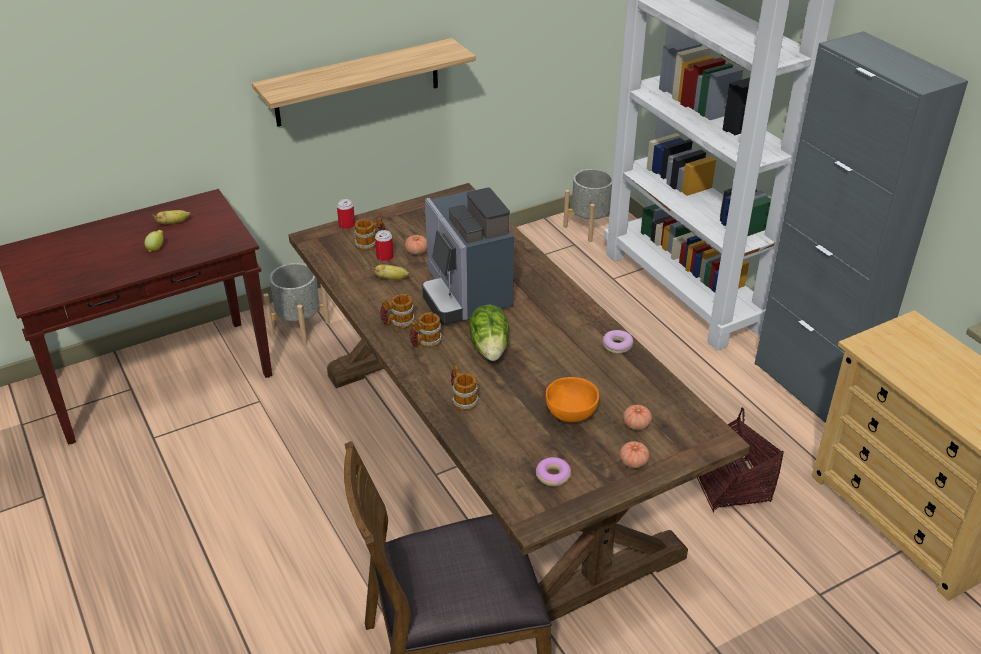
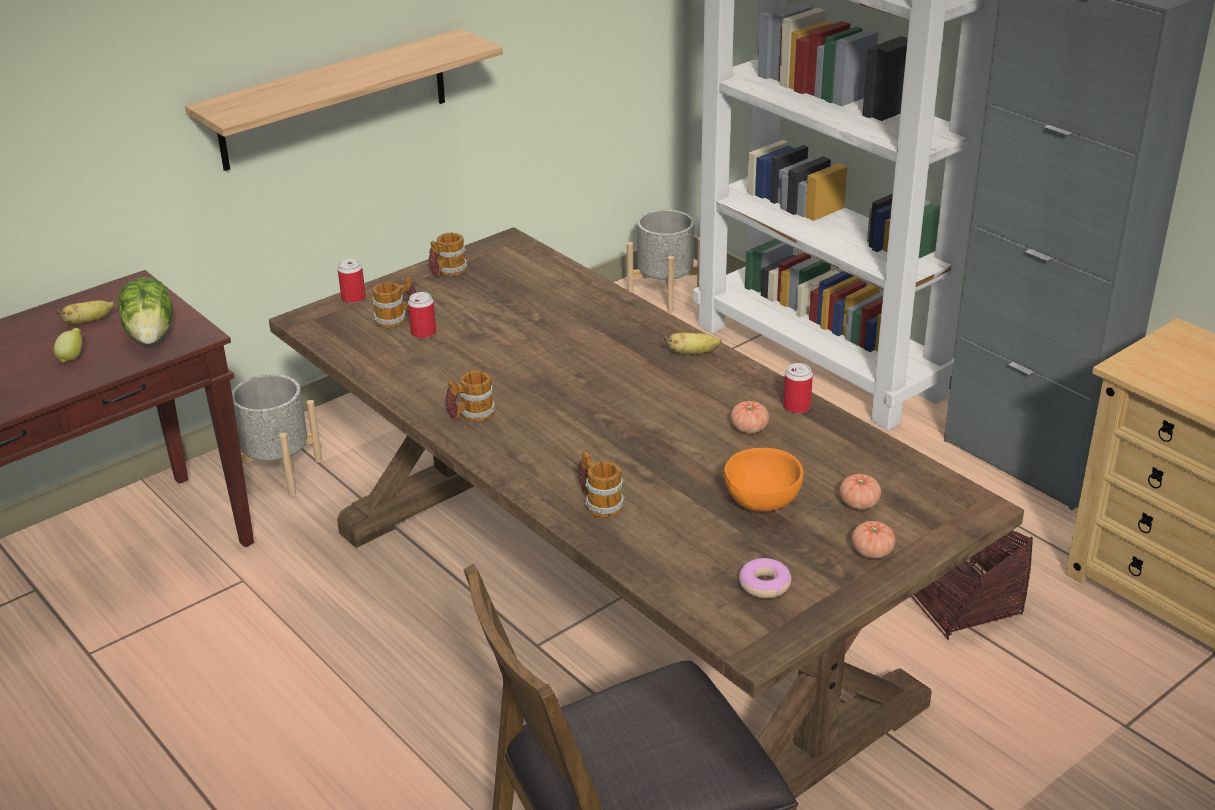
camera: 10 degrees left, 5 degrees down
banana [371,264,409,280] -> banana moved to [664,333,722,354]
tomato [405,235,427,255] -> tomato moved to [730,401,769,433]
mug [410,312,442,348] -> mug moved to [429,232,467,277]
coffee machine [422,188,514,325] -> none
lettuce [469,305,509,361] -> lettuce moved to [118,277,173,344]
donut [603,330,633,354] -> can [783,363,813,414]

